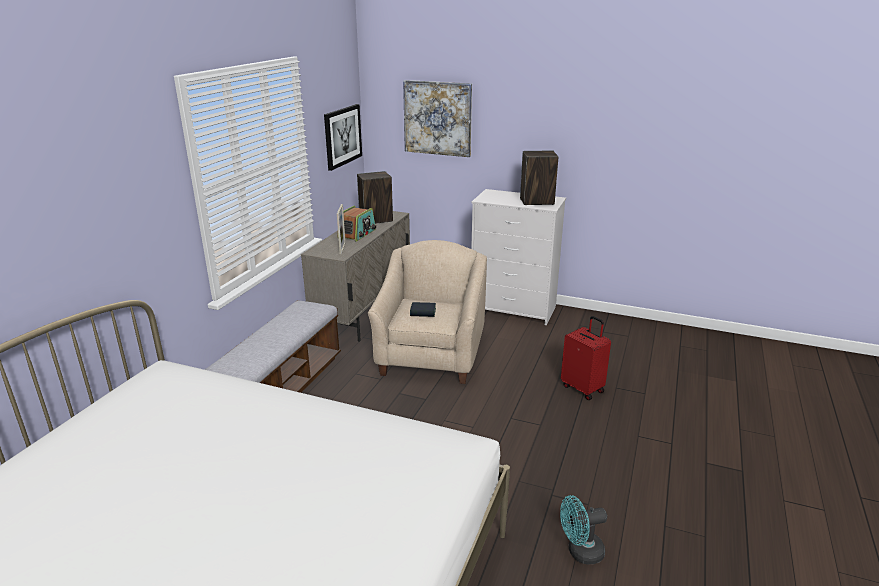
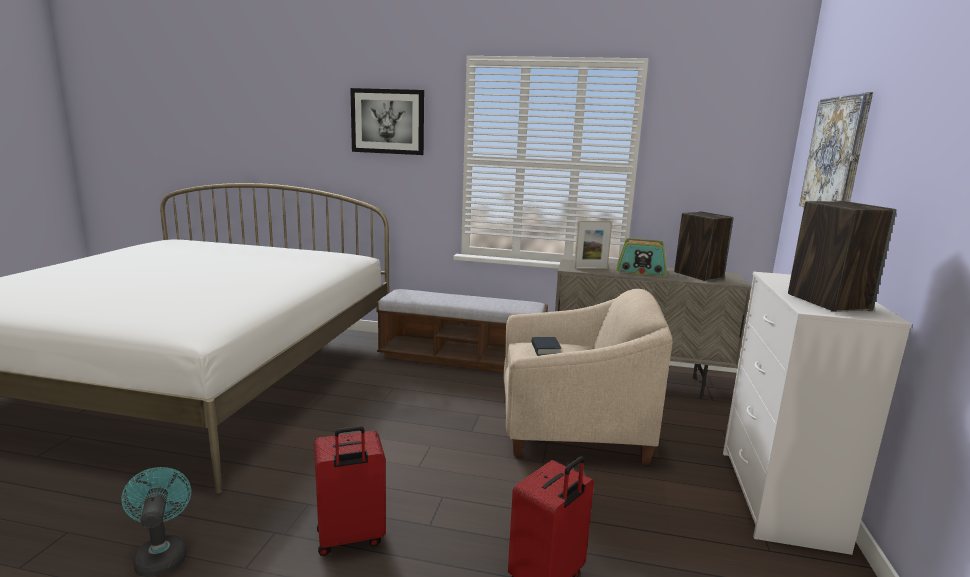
camera: 80 degrees right, 10 degrees down
picture [324,104,362,171] -> picture moved to [350,88,424,155]
none -> red suitcase [314,426,386,556]

